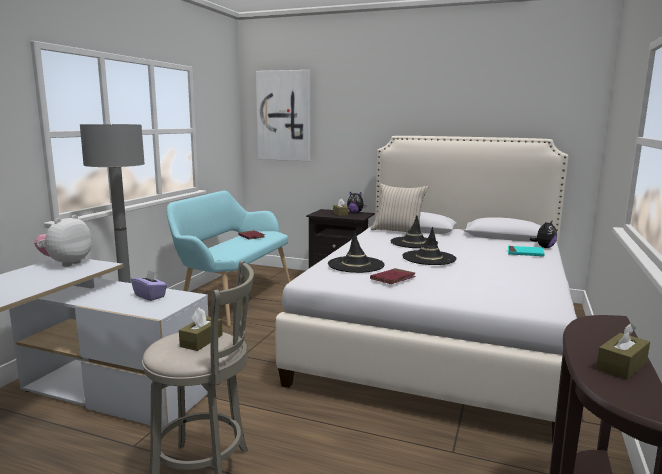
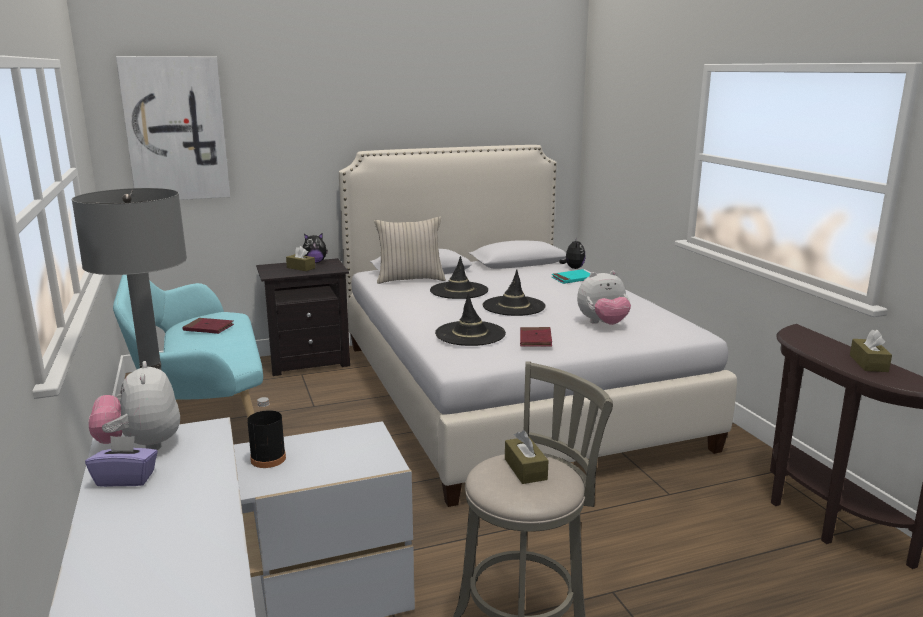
camera: 40 degrees left, 5 degrees up
purple tissue box [131,270,168,301] -> purple tissue box moved to [85,436,158,487]
none -> black bottle [247,397,286,468]
none -> plush toy [577,271,631,325]

